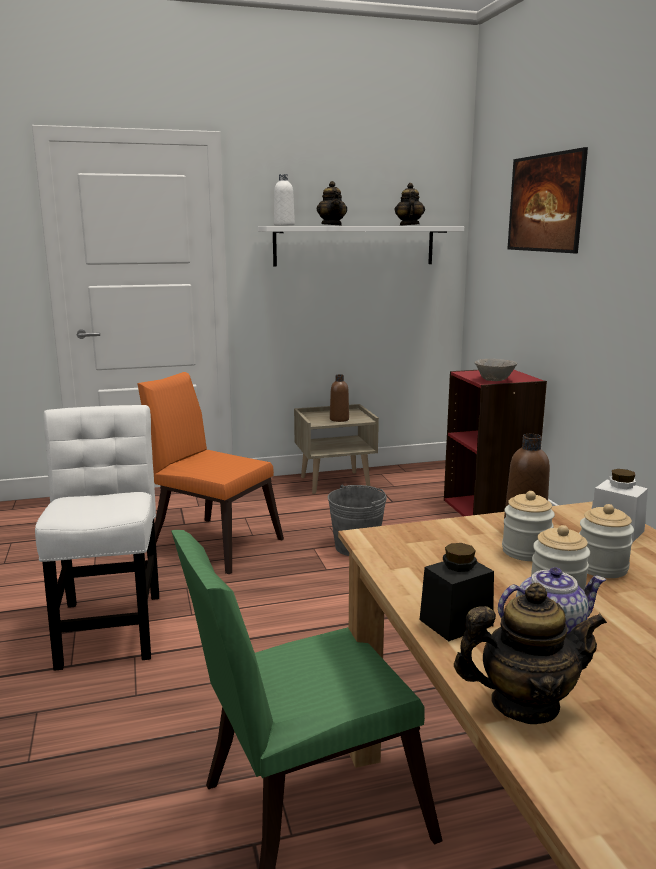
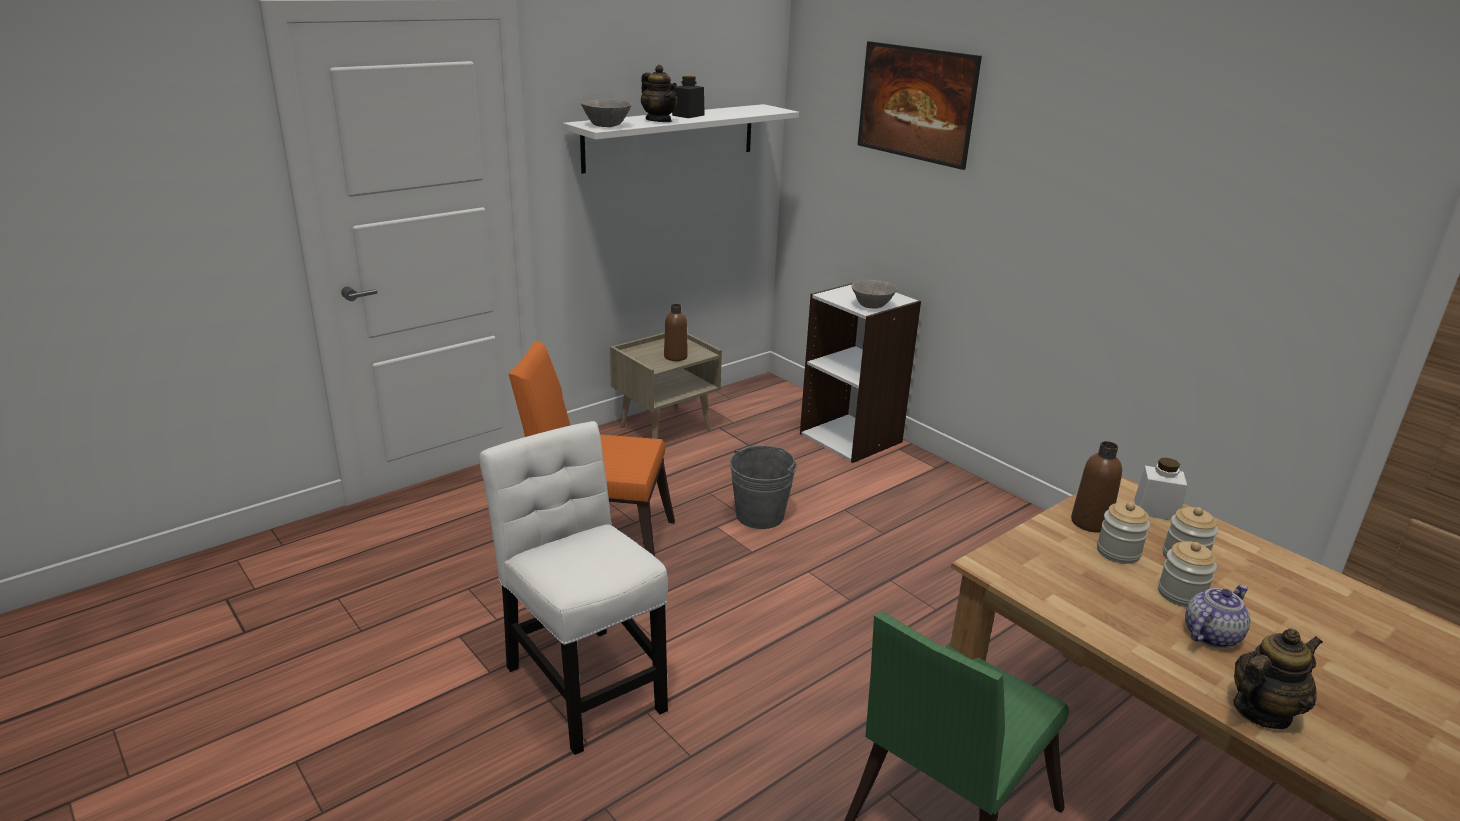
camera: 25 degrees left, 10 degrees up
white bottle [274,174,295,226] -> grey bowl [581,99,632,127]
teapot [395,183,425,226] -> none
black jar [420,543,494,641] -> black jar moved to [672,76,705,118]
red bookcase [444,370,547,516] -> white bookcase [800,283,921,463]

